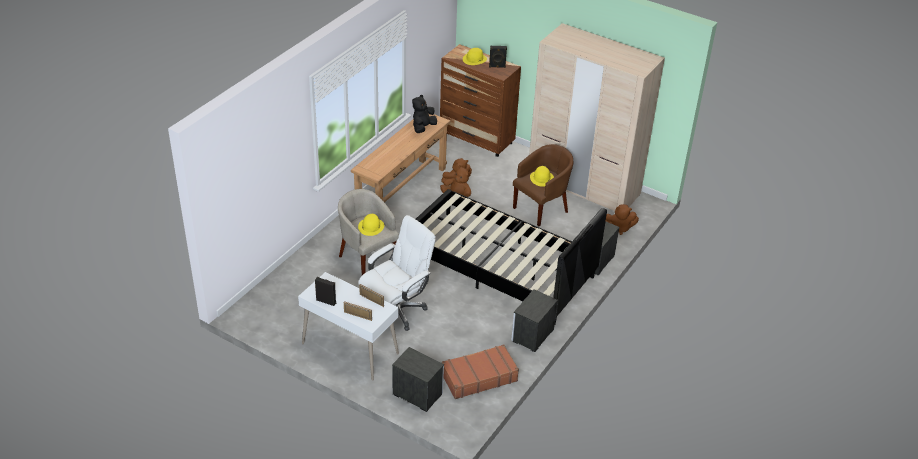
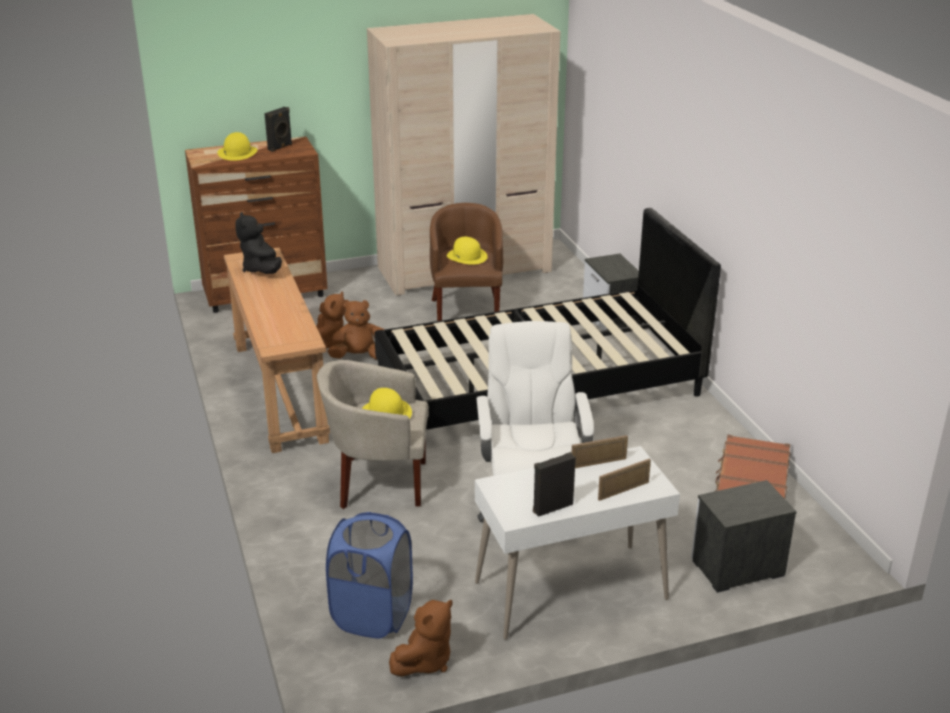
camera: 50 degrees left, 10 degrees down
nightstand [511,289,558,352] -> none
brown plush toy [606,204,639,235] -> brown plush toy moved to [389,600,452,677]
none -> blue laundry basket [326,512,413,638]

